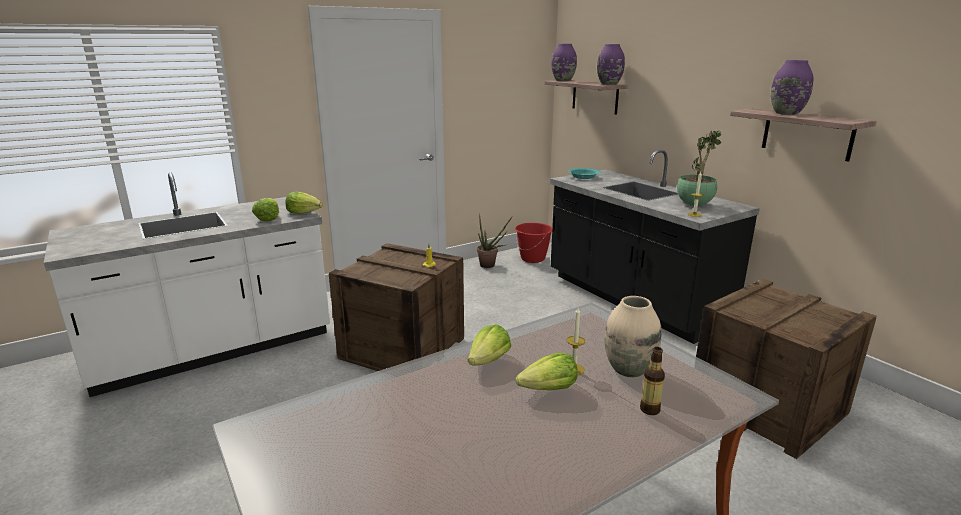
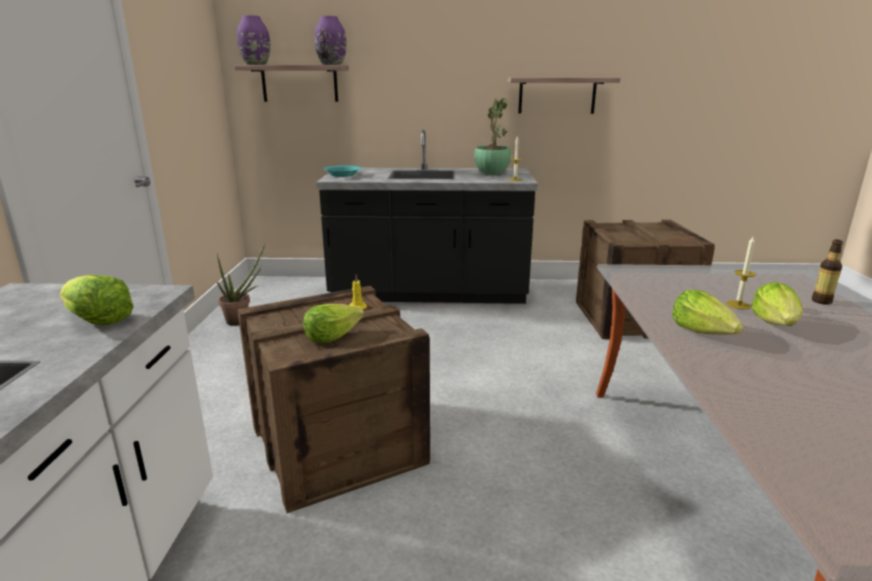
camera: 55 degrees left, 0 degrees up
lettuce [285,192,323,214] -> lettuce moved to [303,304,364,343]
red bucket [515,223,552,263] -> none
beige vase [605,296,661,377] -> none
purple vase [771,60,813,115] -> none

